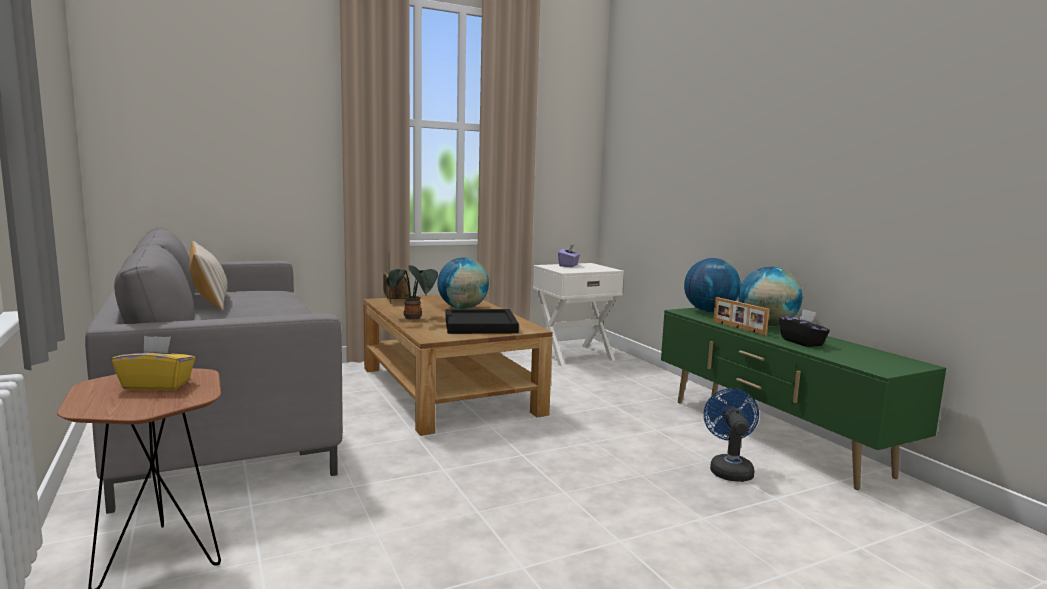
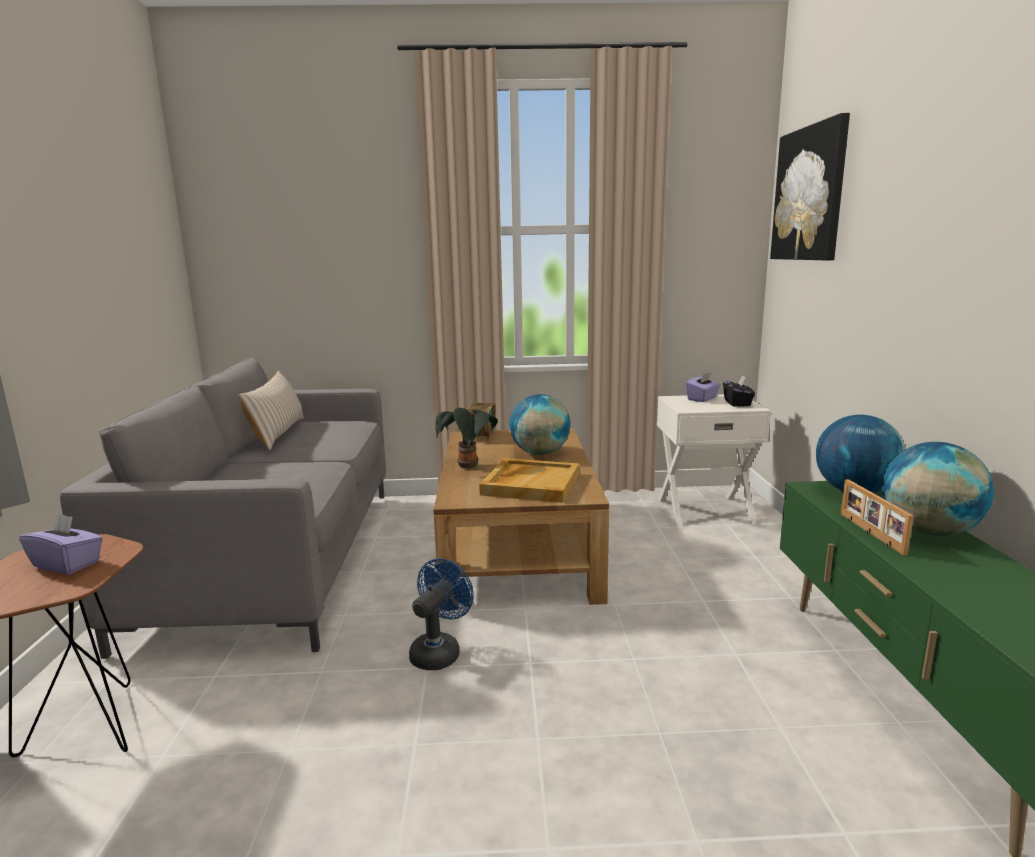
camera: 25 degrees right, 5 degrees up
yellow tissue box [112,336,196,391] -> purple tissue box [19,513,103,574]
black tray [445,309,519,334] -> beige tray [479,458,579,502]
blue fan [704,388,759,482] -> blue fan moved to [409,558,474,670]
black tissue box [779,309,830,347] -> black tissue box moved to [723,375,755,406]
none -> picture [770,113,850,261]

